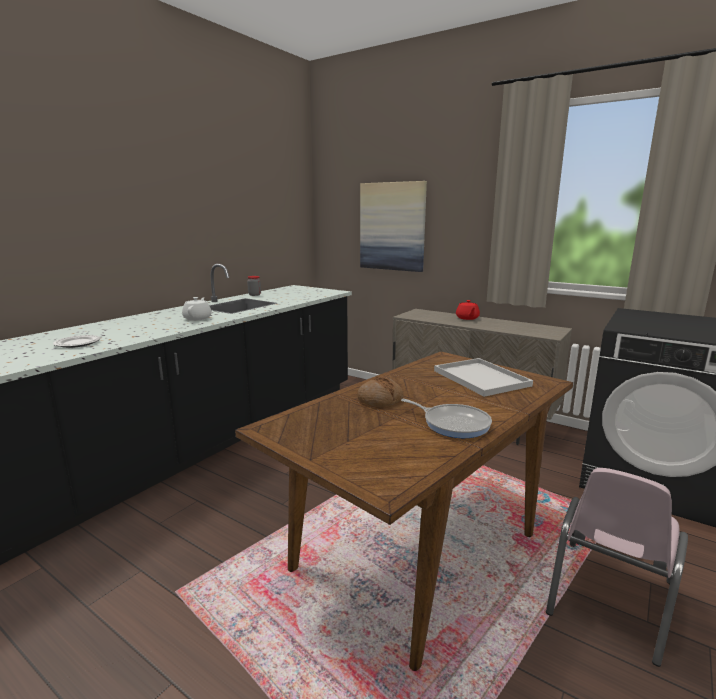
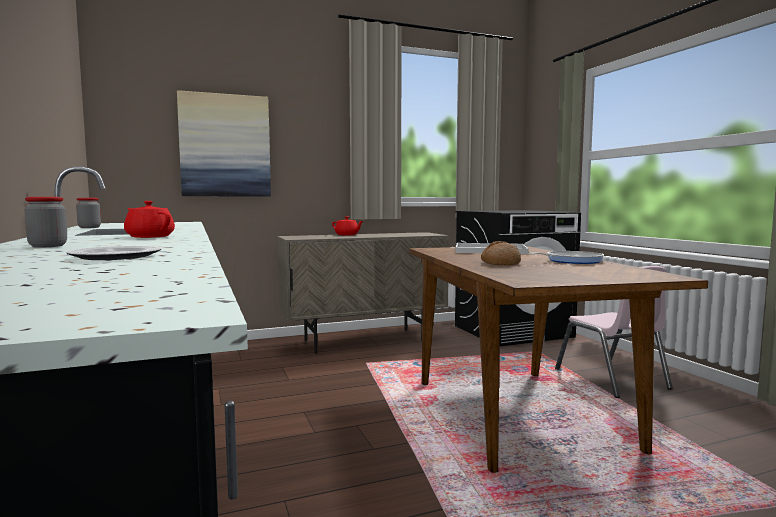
camera: 55 degrees left, 10 degrees down
white teapot [182,297,212,321] -> red teapot [124,201,175,238]
none -> jar [24,197,67,247]

